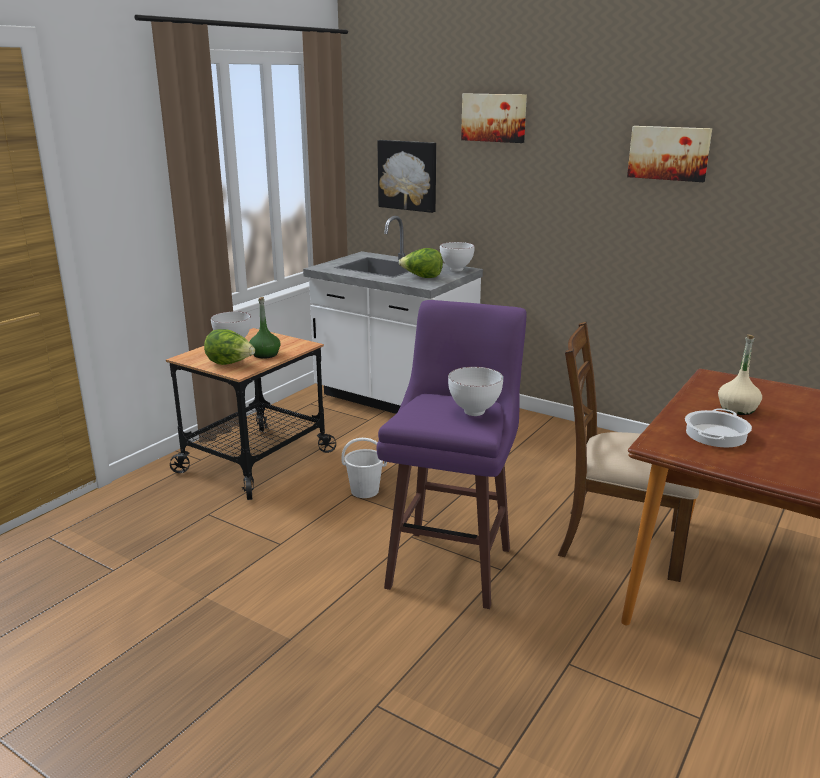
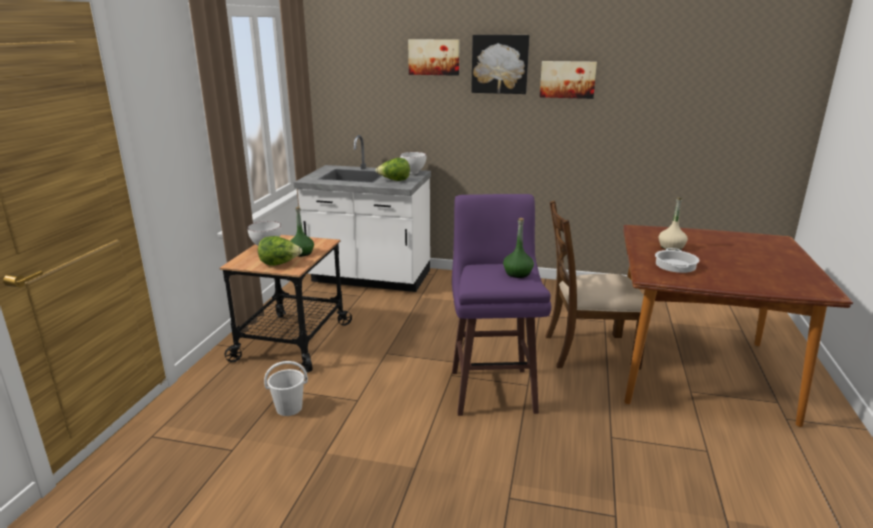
camera: 20 degrees left, 0 degrees up
white bucket [341,438,387,498] -> white bucket moved to [264,361,308,416]
picture [377,140,436,213] -> picture moved to [471,35,529,94]
white bowl [448,367,503,416] -> green bottle [503,218,534,278]

